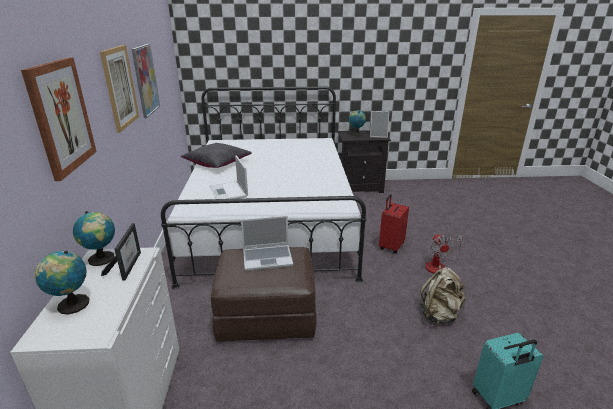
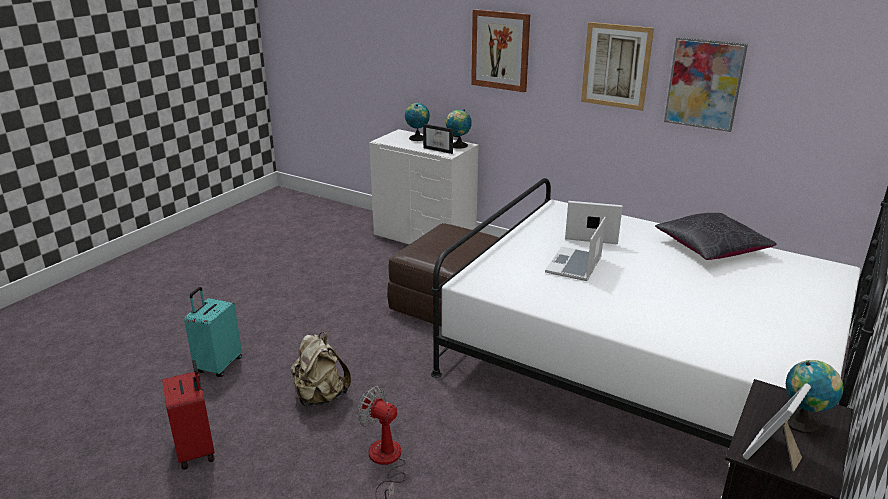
camera: 125 degrees right, 0 degrees up
laptop [241,216,293,271] -> laptop moved to [545,217,606,281]
red suitcase [379,194,409,254] -> red suitcase moved to [162,360,215,470]

